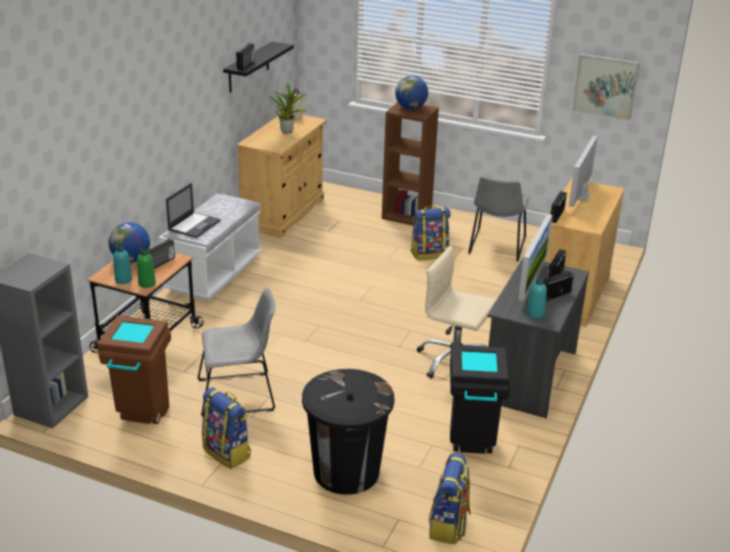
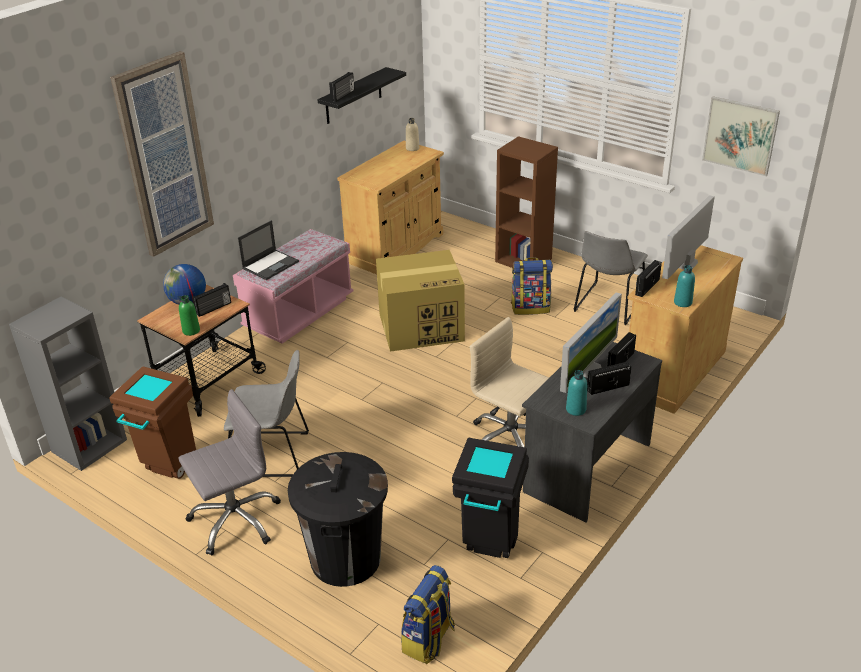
camera: 15 degrees right, 5 degrees up
turquoise bottle [113,244,132,284] -> turquoise bottle moved to [674,265,695,307]
white bench [159,194,262,301] -> pink bench [233,229,353,343]
backpack [202,387,251,469] -> grey office chair [178,389,281,556]
potted plant [268,84,307,134] -> none
globe [395,76,428,109] -> none
none -> picture [110,51,214,257]
none -> cardboard box [376,250,465,352]

